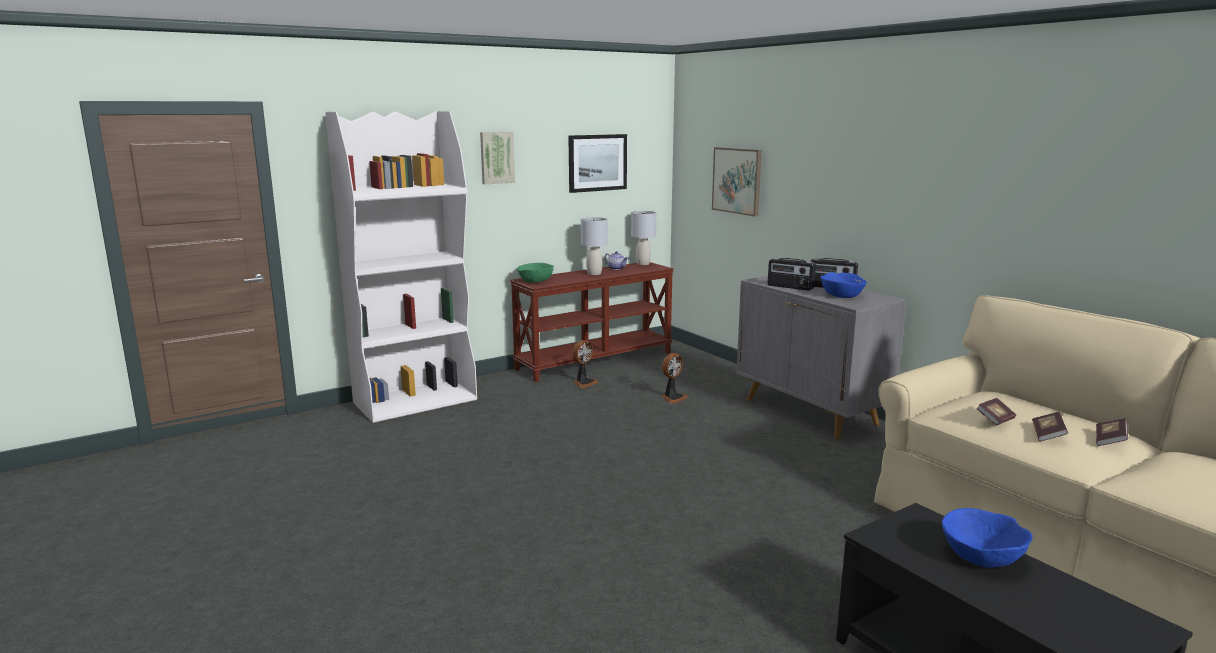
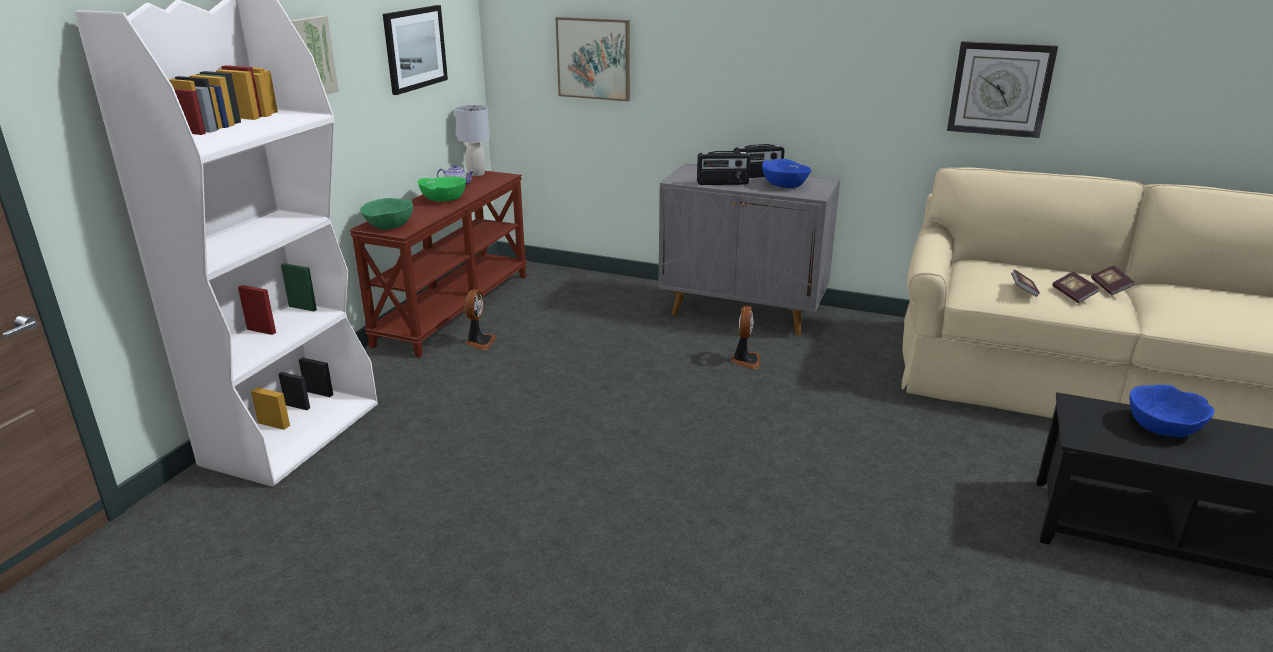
camera: 35 degrees left, 10 degrees up
grey table lamp [581,217,607,275] -> green bowl [417,177,466,202]
fan [662,353,688,404] -> fan moved to [731,306,760,369]
none -> wall clock [947,41,1058,138]

